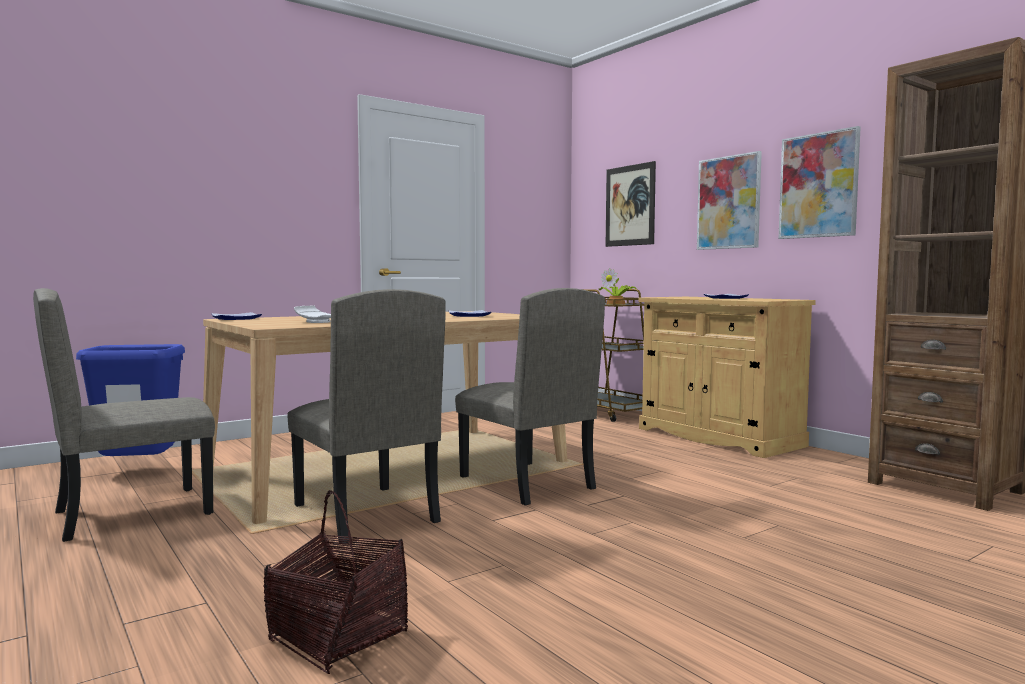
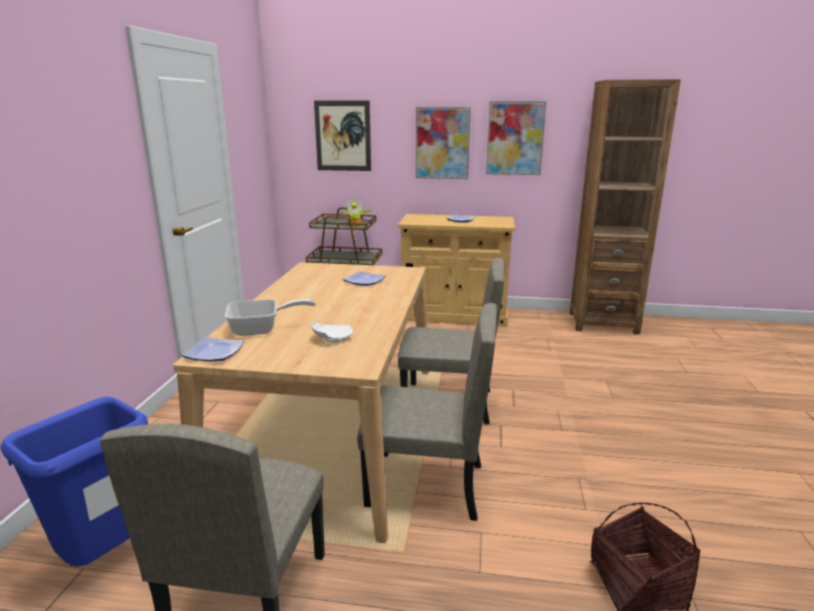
camera: 45 degrees left, 15 degrees up
none -> frying pan [225,299,316,336]

